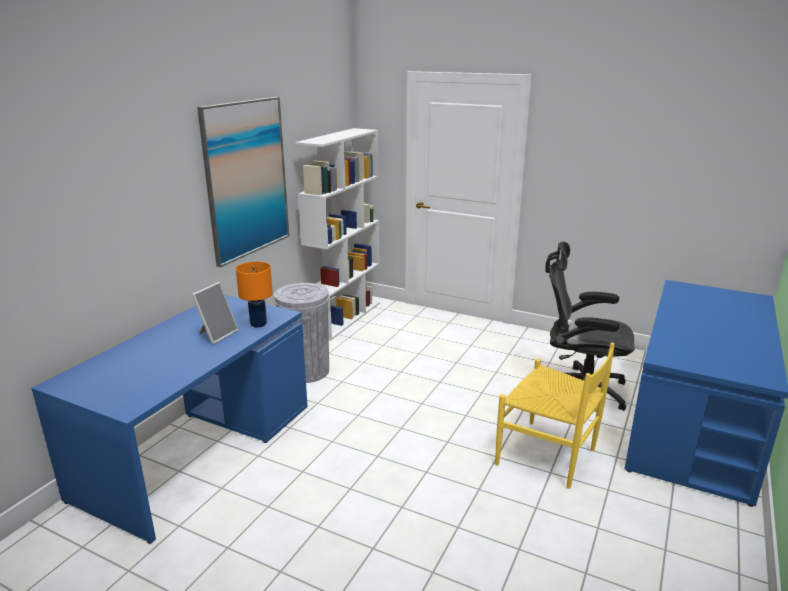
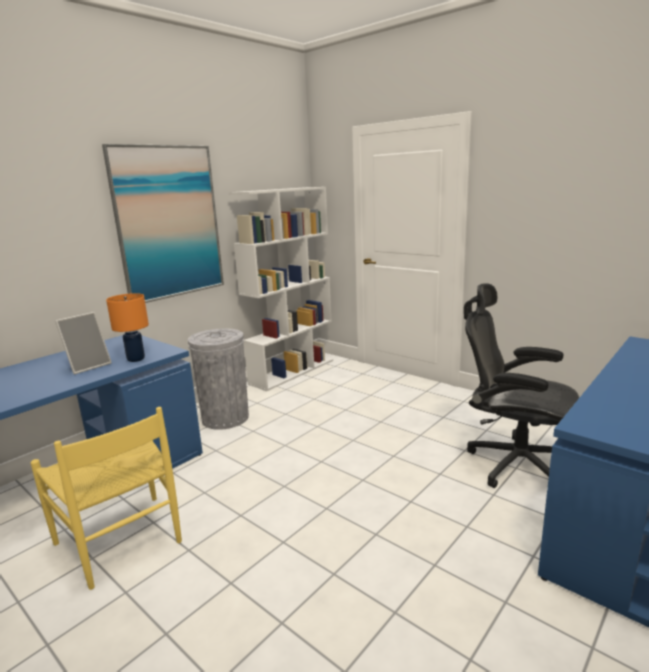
camera: 15 degrees right, 5 degrees down
yellow chair [495,343,615,489] -> yellow chair moved to [31,407,182,590]

